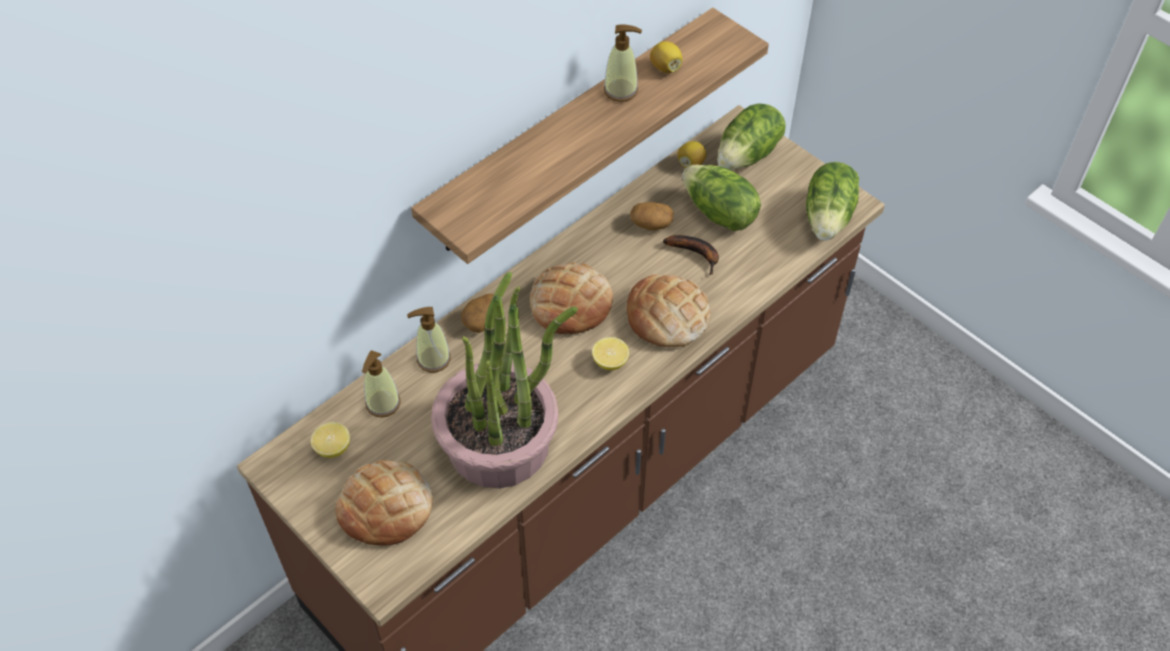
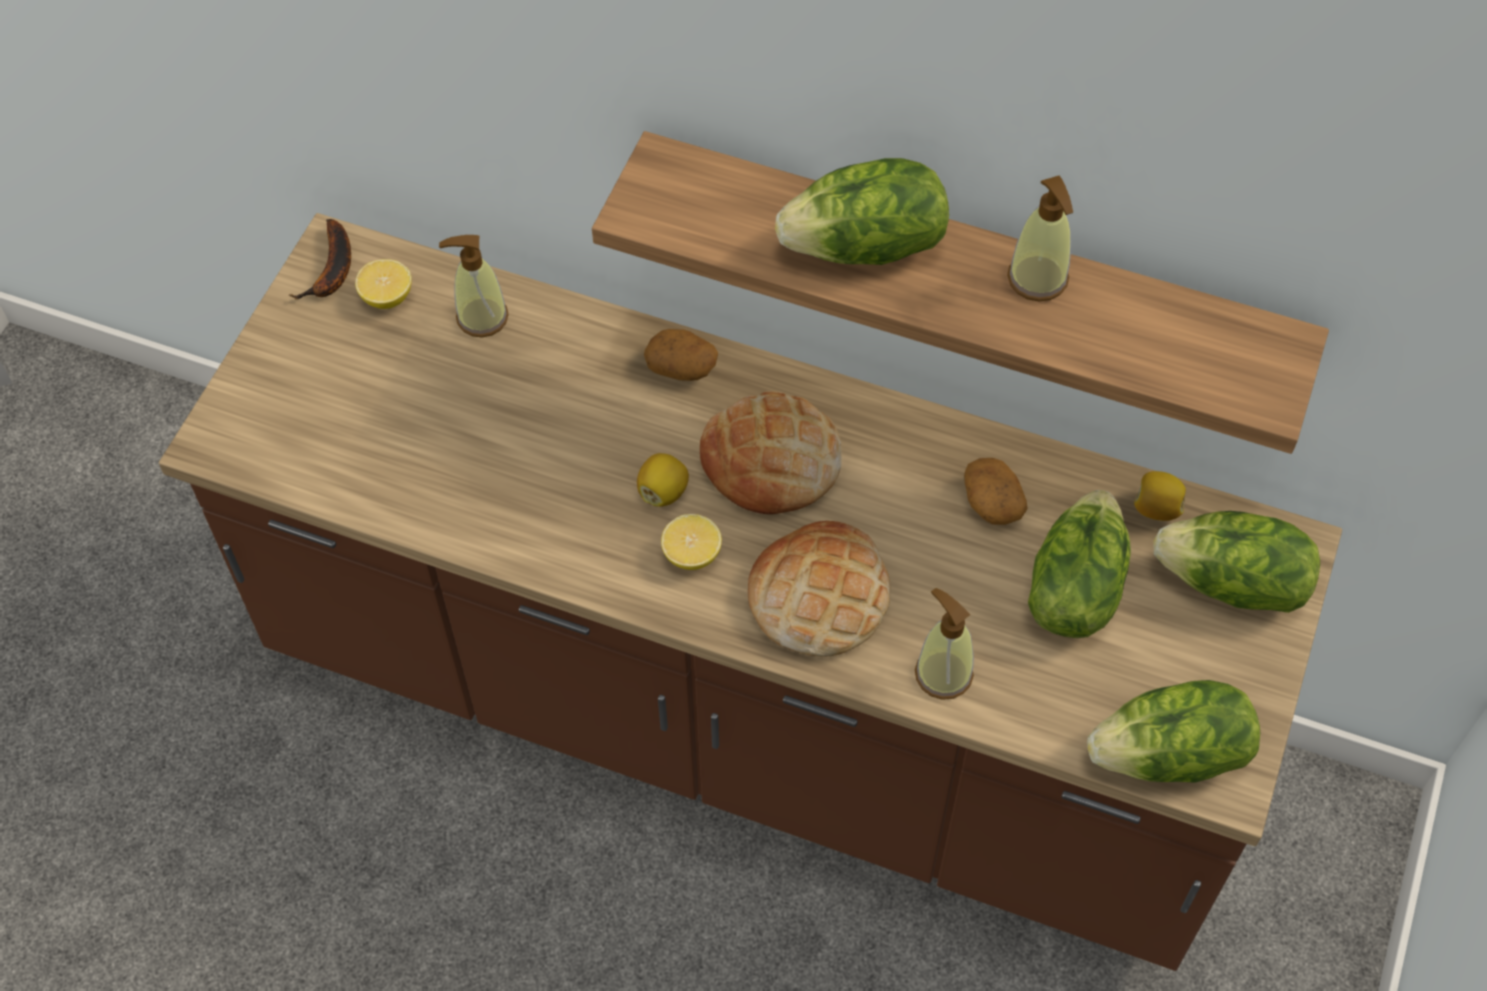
camera: 65 degrees right, 5 degrees up
bread [335,460,433,546] -> none
soap dispenser [407,307,451,372] -> soap dispenser moved to [915,588,974,700]
potted plant [431,272,578,488] -> none
lemon [650,41,683,73] -> lemon moved to [637,453,689,507]
banana [663,235,719,275] -> banana moved to [289,219,351,300]
none -> lettuce [775,158,949,265]

